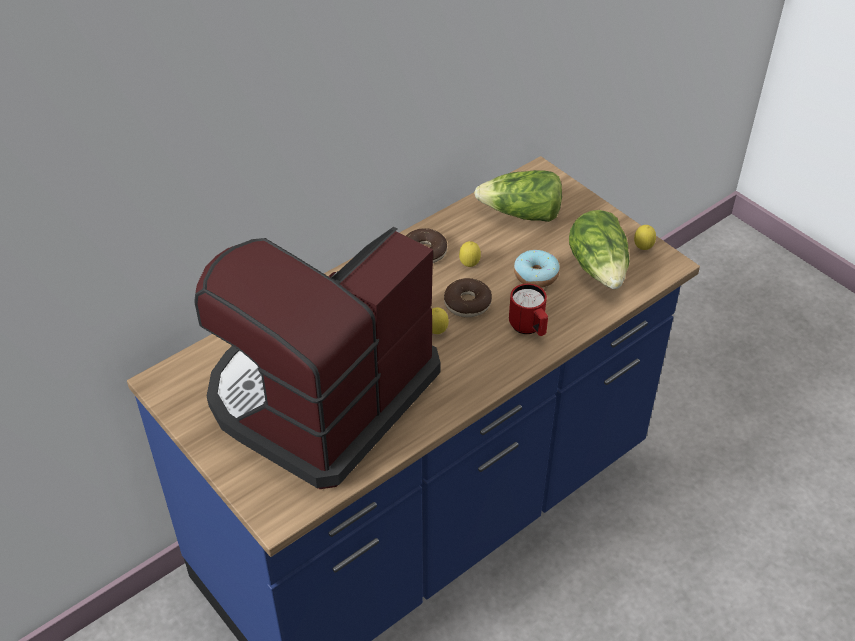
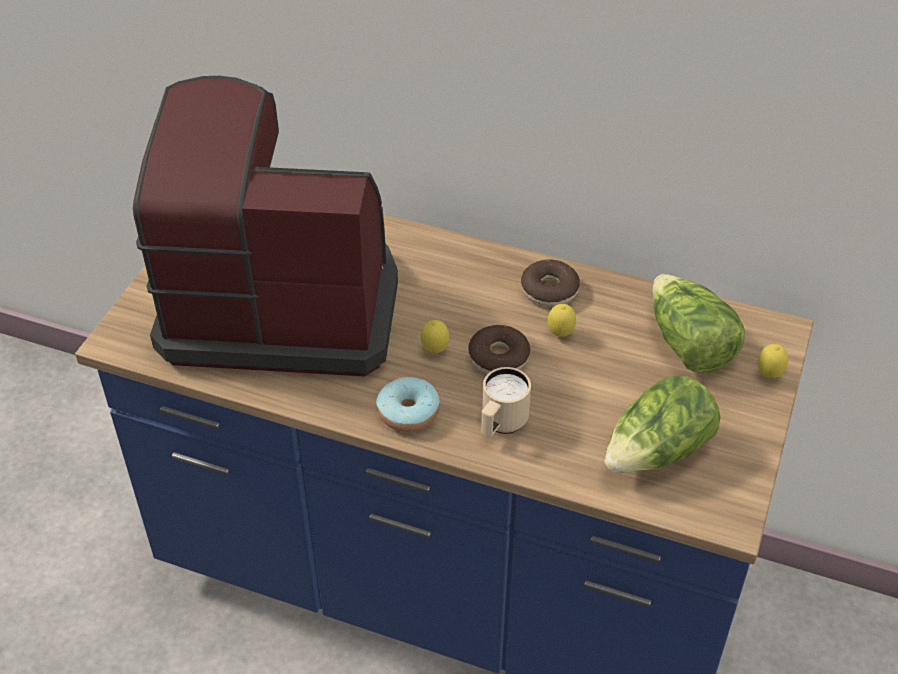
camera: 60 degrees right, 0 degrees up
red mug [509,284,548,336] -> beige mug [481,367,531,437]
donut [514,250,560,288] -> donut moved to [376,377,440,432]
lemon [634,225,656,250] -> lemon moved to [758,344,788,378]

